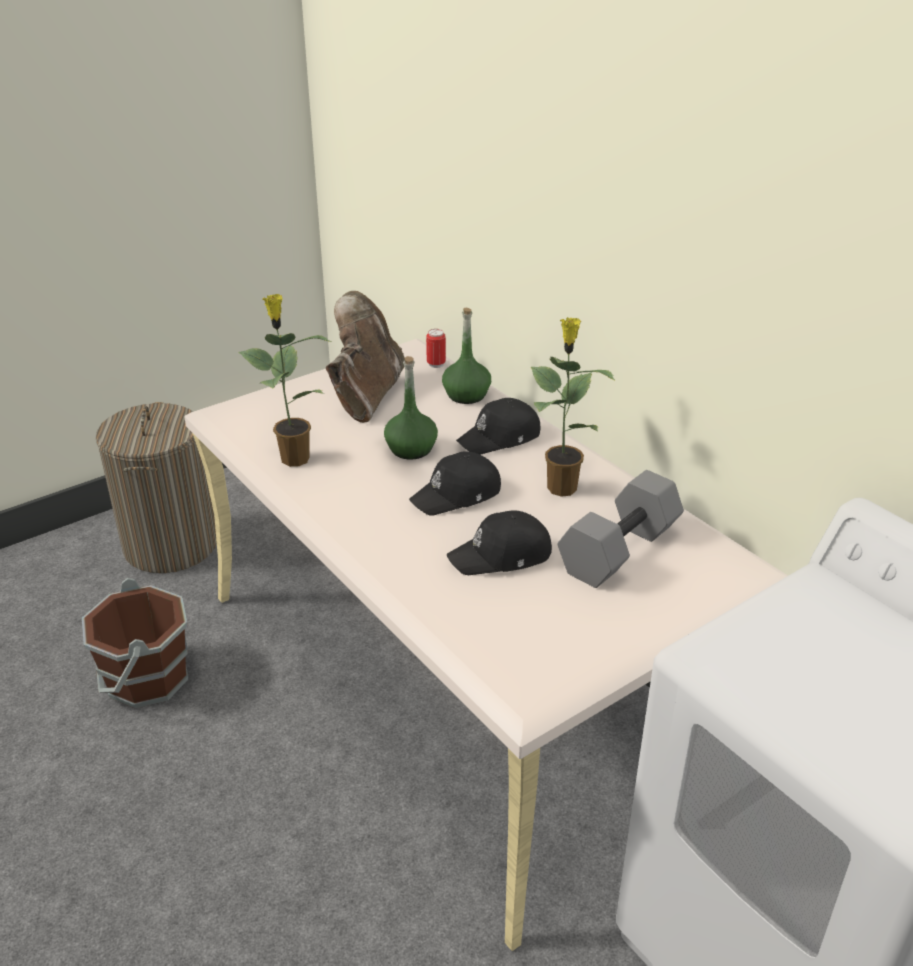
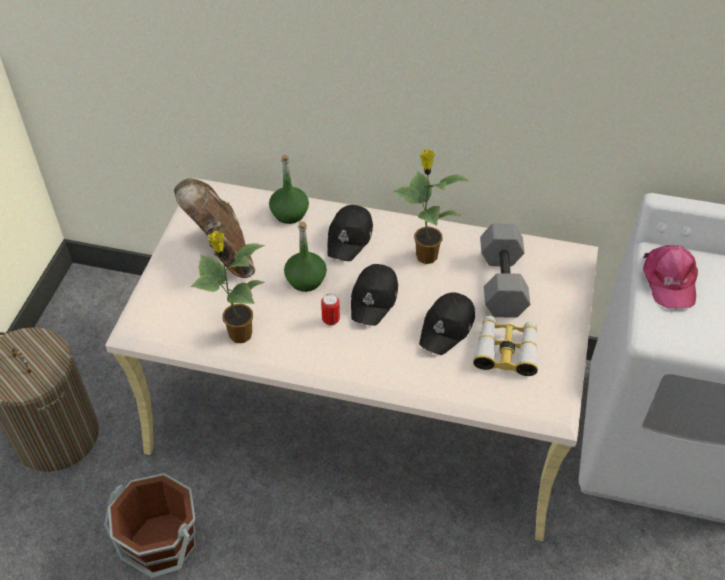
camera: 40 degrees left, 15 degrees up
can [426,329,446,368] -> can moved to [321,294,340,326]
none -> binoculars [473,316,538,376]
none -> pink cap [643,245,698,308]

